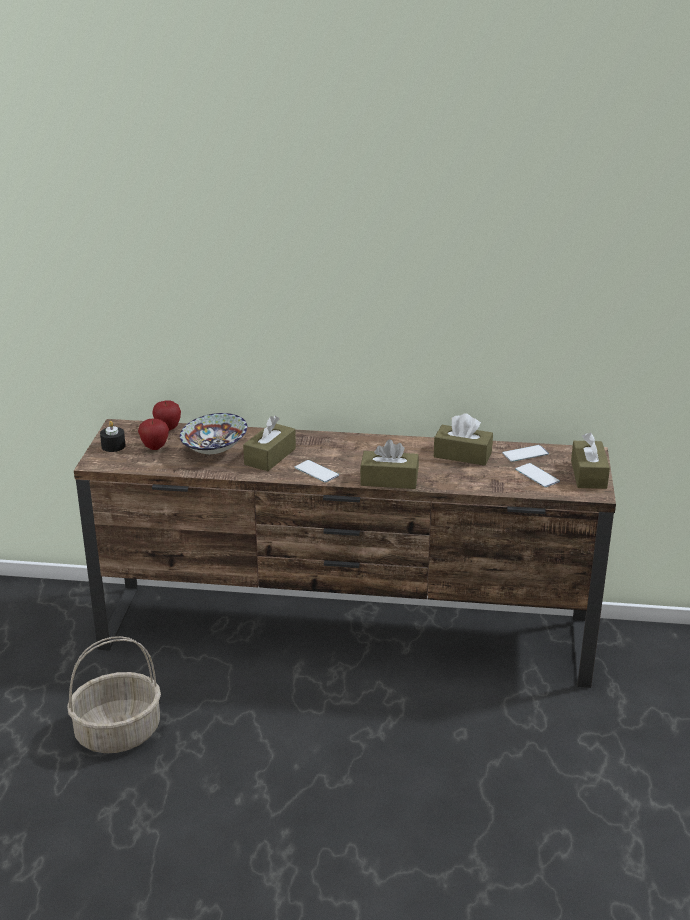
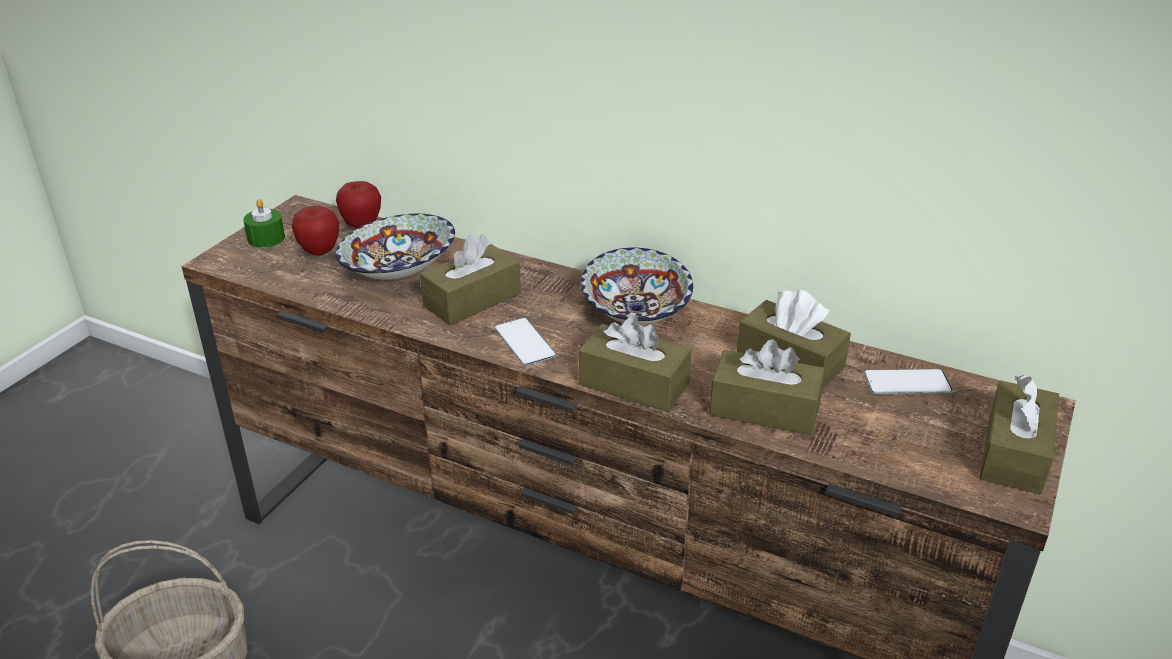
camera: 20 degrees right, 5 degrees up
black candle [100,421,126,452] -> green candle [243,199,285,248]
phone [515,463,560,487] -> none
none -> bowl [581,247,693,325]
none -> brown tissue box [709,339,825,435]

